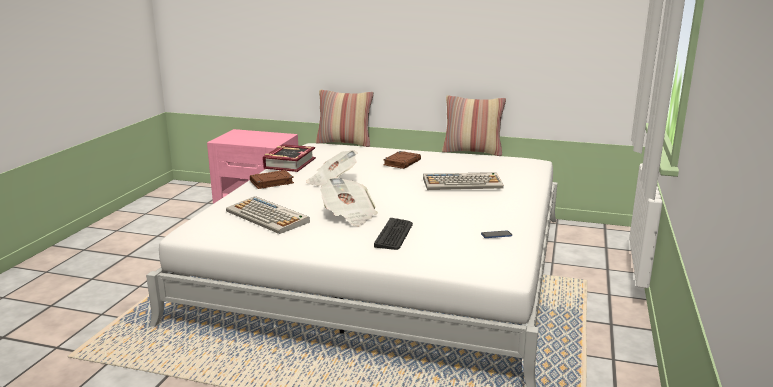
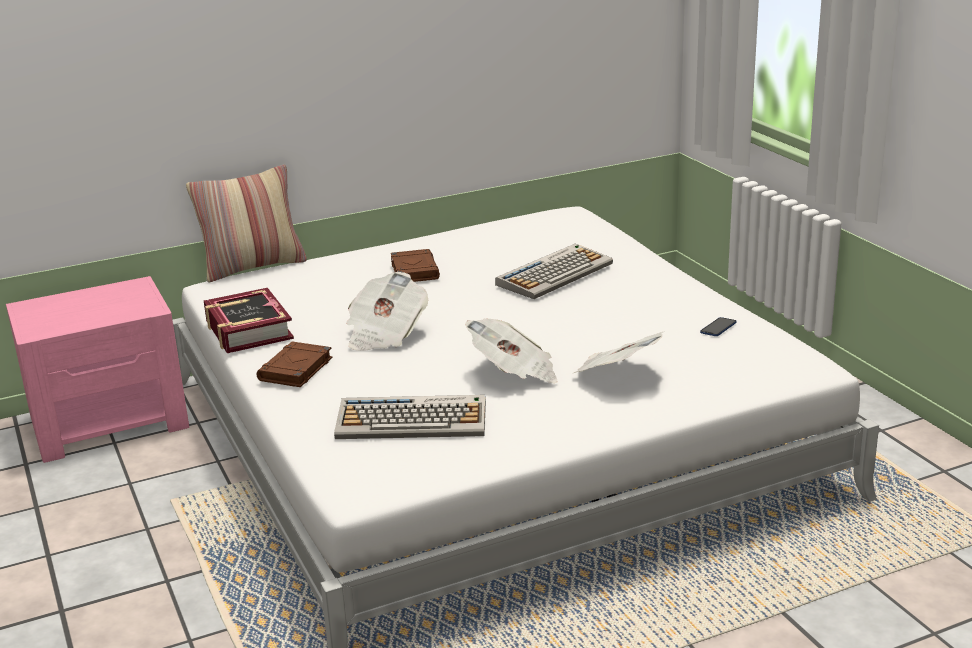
camera: 40 degrees left, 5 degrees up
keyboard [374,218,413,250] -> newspaper [574,331,665,373]
pillow [442,95,506,156] -> none

